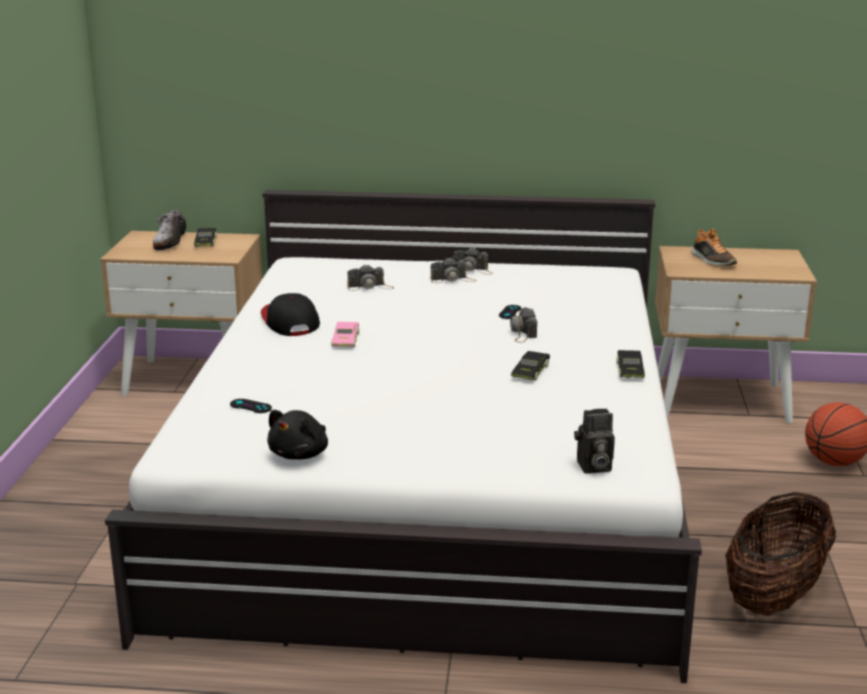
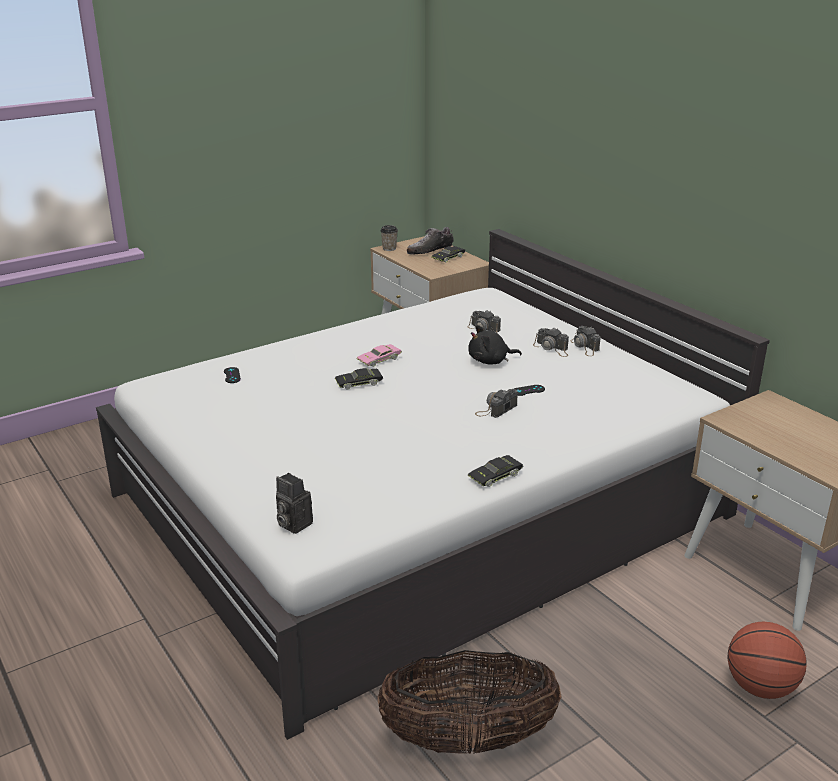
camera: 50 degrees right, 5 degrees up
cap [261,293,320,336] -> none
black plush toy [267,410,328,460] -> black plush toy moved to [468,325,522,365]
black toy car [511,351,550,380] -> black toy car moved to [335,368,383,390]
shoe [691,229,737,266] -> none
none -> cup [380,225,398,251]

